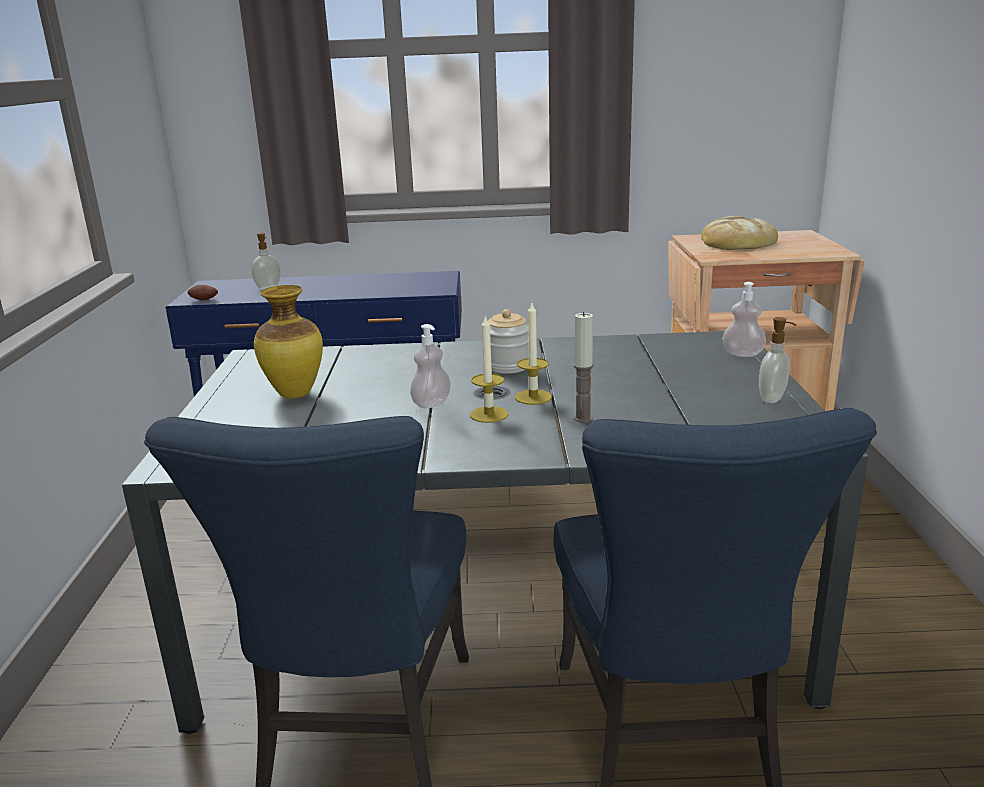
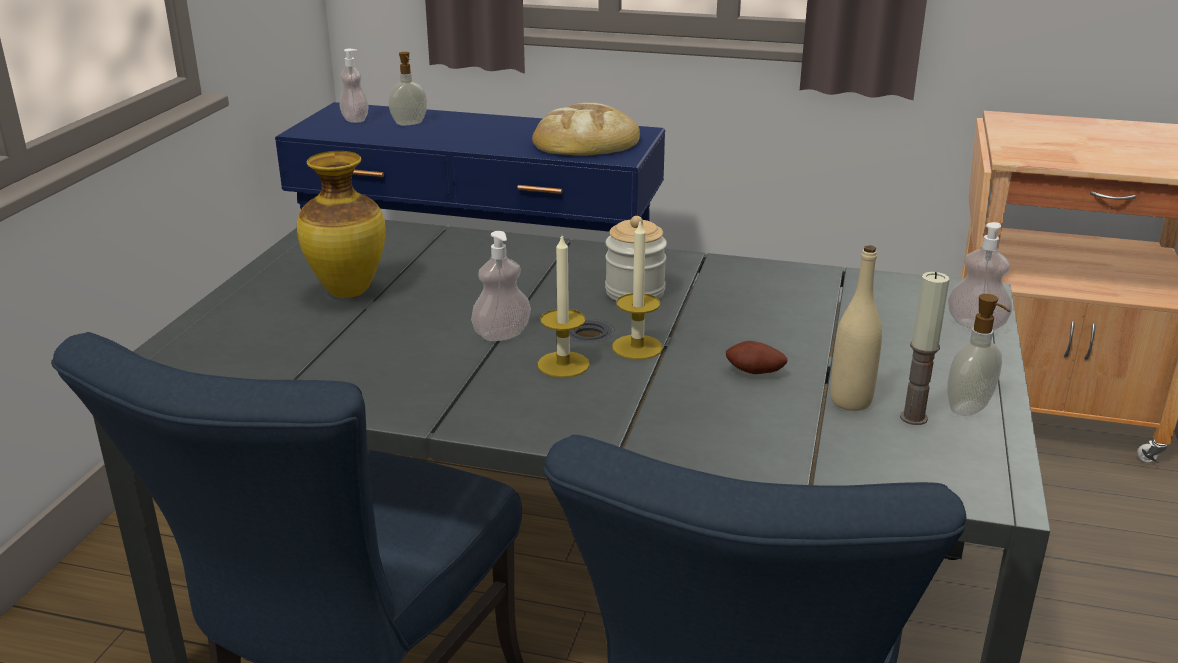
camera: 15 degrees right, 5 degrees up
potato [187,285,218,300] -> potato moved to [726,341,788,374]
candle [574,312,594,422] -> candle moved to [900,272,950,425]
bread [701,216,778,250] -> bread moved to [532,103,640,156]
none -> soap dispenser [339,49,369,123]
none -> beige bottle [830,245,882,411]

